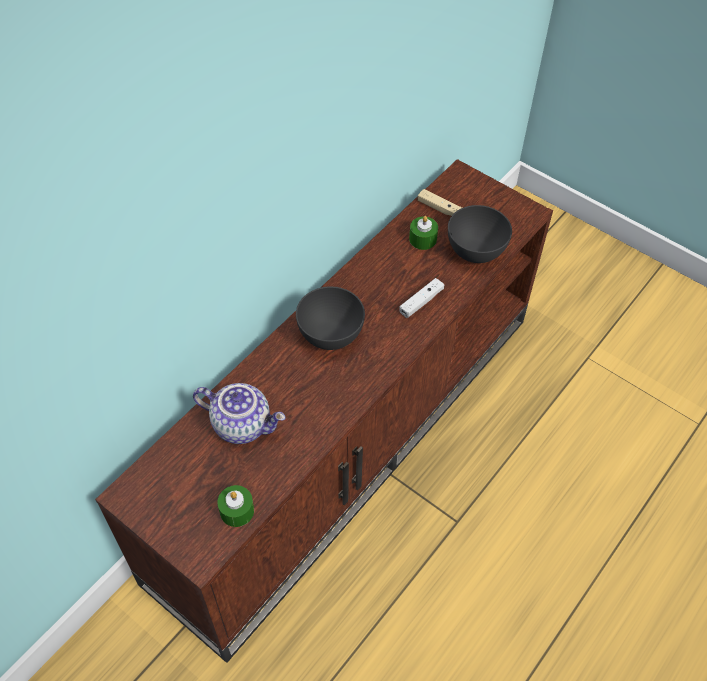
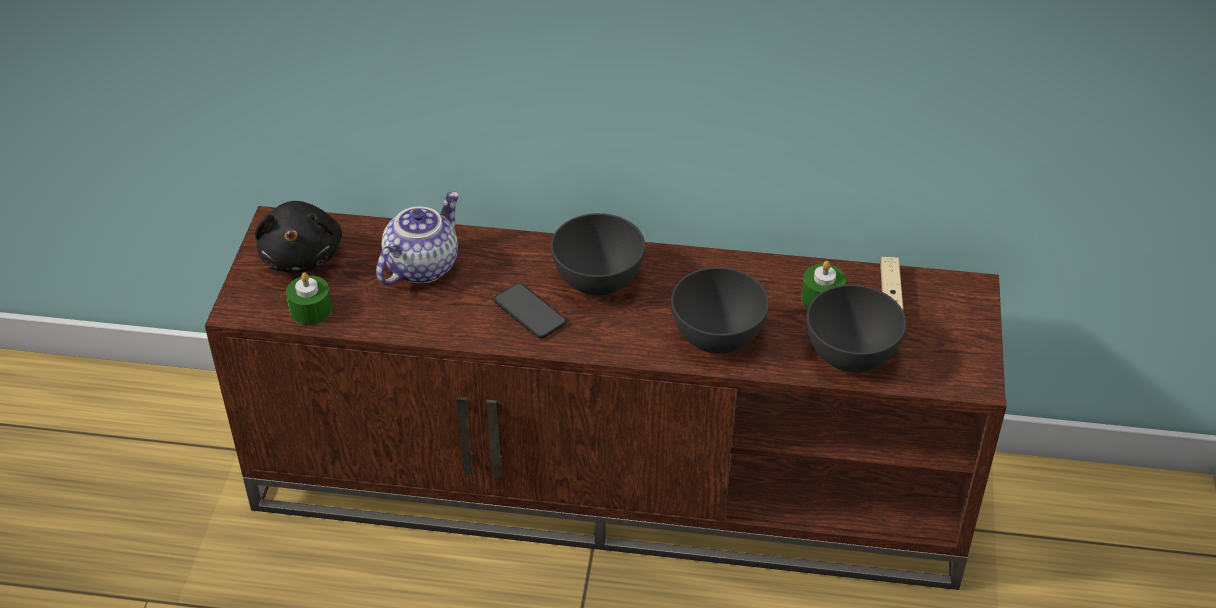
camera: 60 degrees right, 10 degrees down
teapot [193,383,285,444] -> teapot turned 135 degrees counterclockwise [376,191,459,285]
white game controller [399,278,444,318] -> grey bowl [671,267,769,354]
none -> black plush toy [255,201,342,273]
none -> phone [494,283,567,339]

